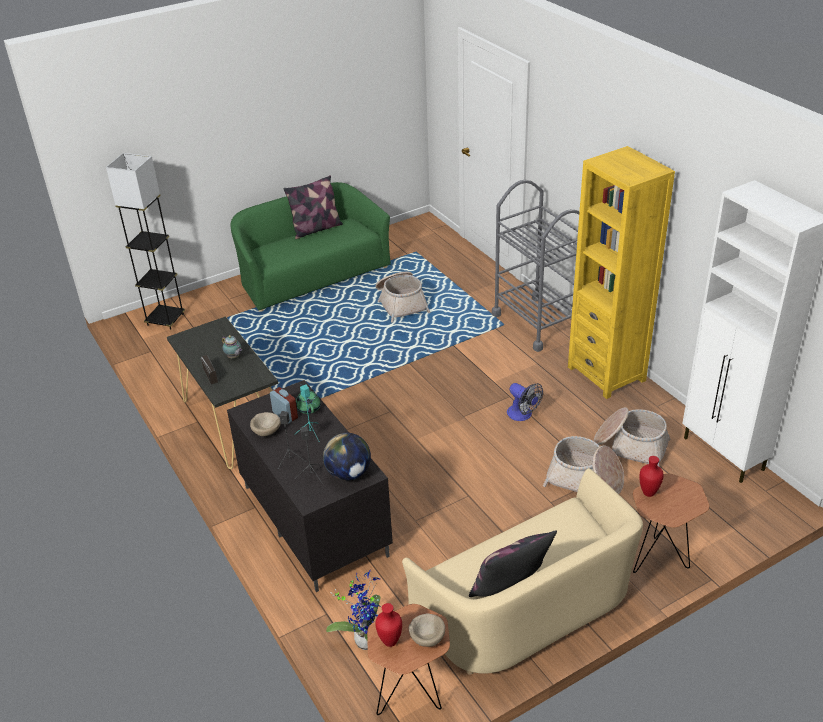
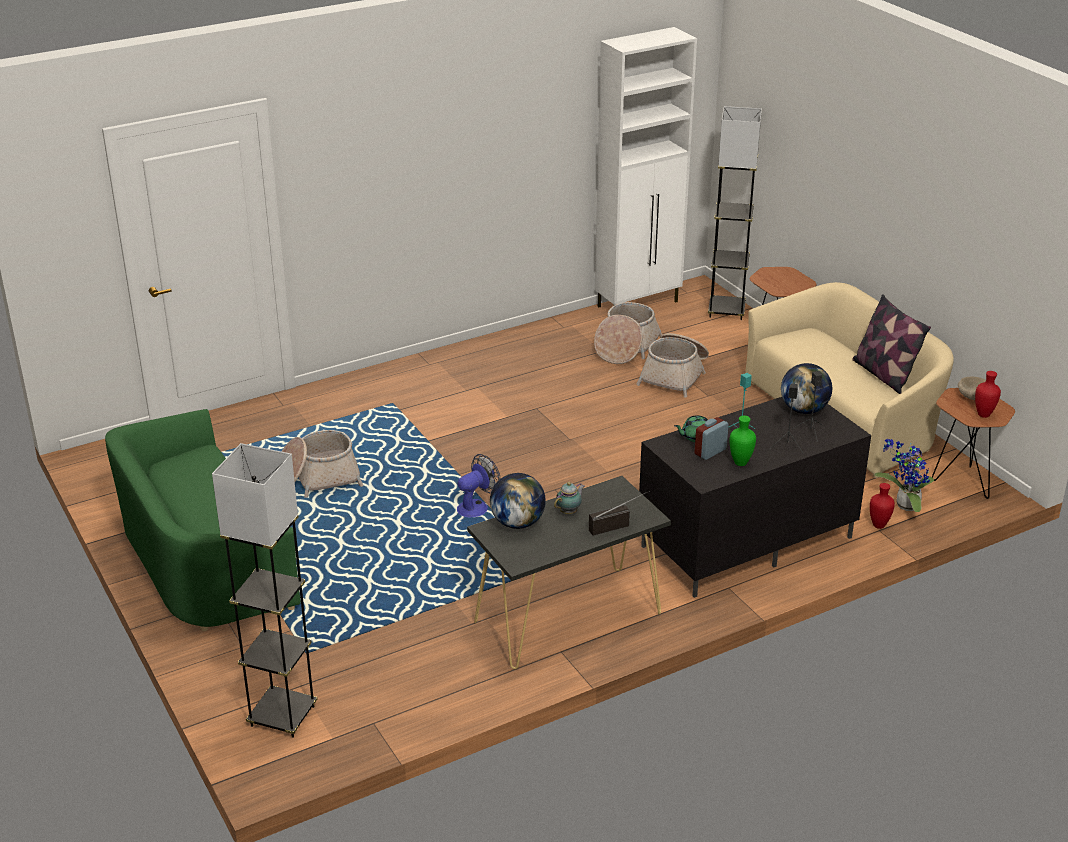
camera: 90 degrees left, 5 degrees down
beige bowl [250,412,281,436] -> green vase [730,416,756,466]
pillow [283,175,343,239] -> none
grey cart [492,180,580,352] -> none
fan [507,383,543,421] -> fan moved to [457,454,501,517]
yellow bookcase [568,146,675,399] -> none
red vase [639,456,664,497] -> red vase moved to [870,483,895,529]
none -> globe [490,473,546,529]
none -> grey floor lamp [708,106,762,320]

